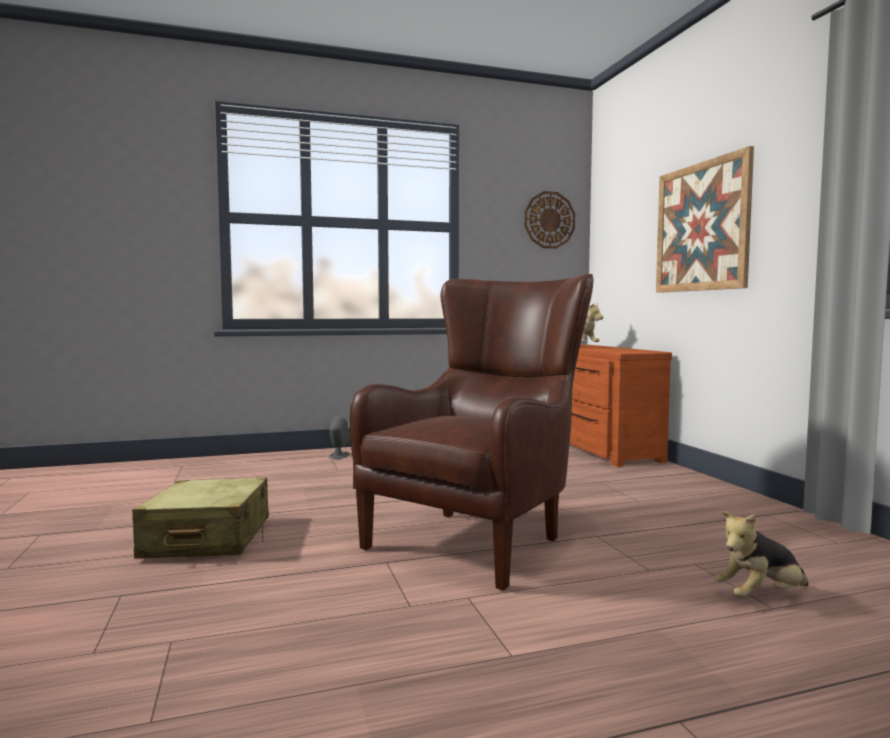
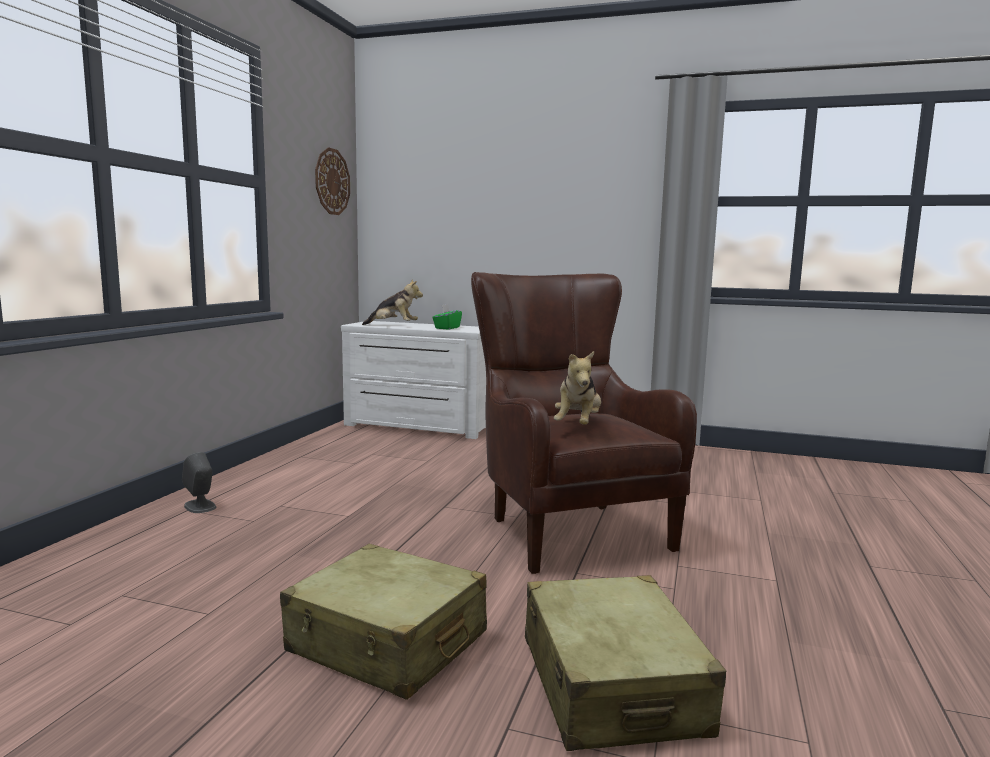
camera: 55 degrees left, 5 degrees up
brown dresser [570,345,672,467] -> white dresser [341,321,486,439]
picture [656,146,754,293] -> none
plush toy [714,511,809,597] -> plush toy moved to [554,351,601,425]
none -> green tissue box [432,304,462,329]
none -> beige suitcase [525,575,726,751]

